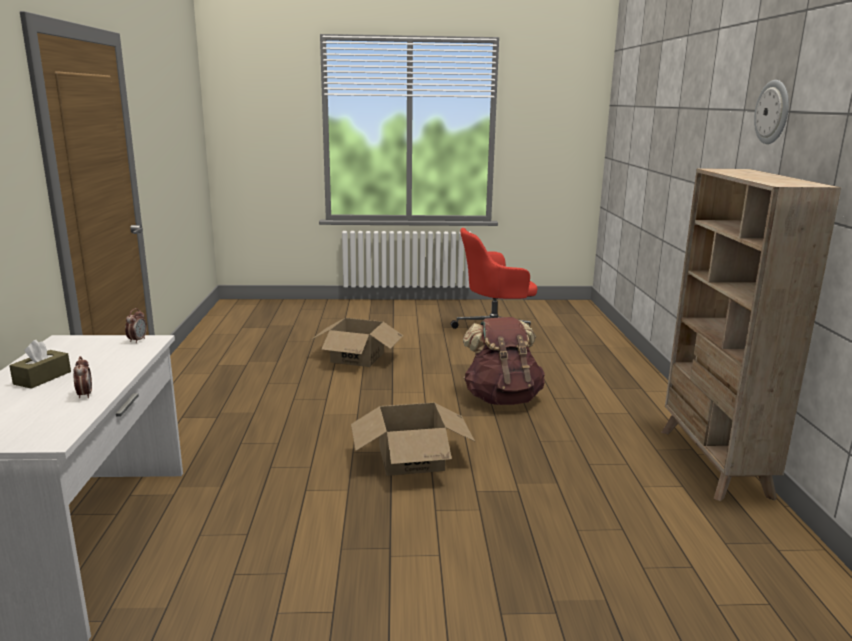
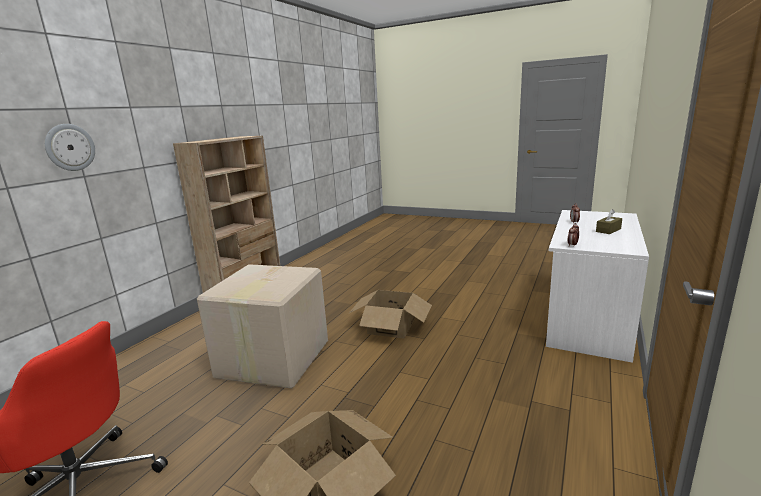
camera: 150 degrees left, 0 degrees up
brown backpack [463,317,545,405] -> cardboard box [197,264,328,389]
wall clock [754,80,789,144] -> wall clock moved to [45,124,95,171]

